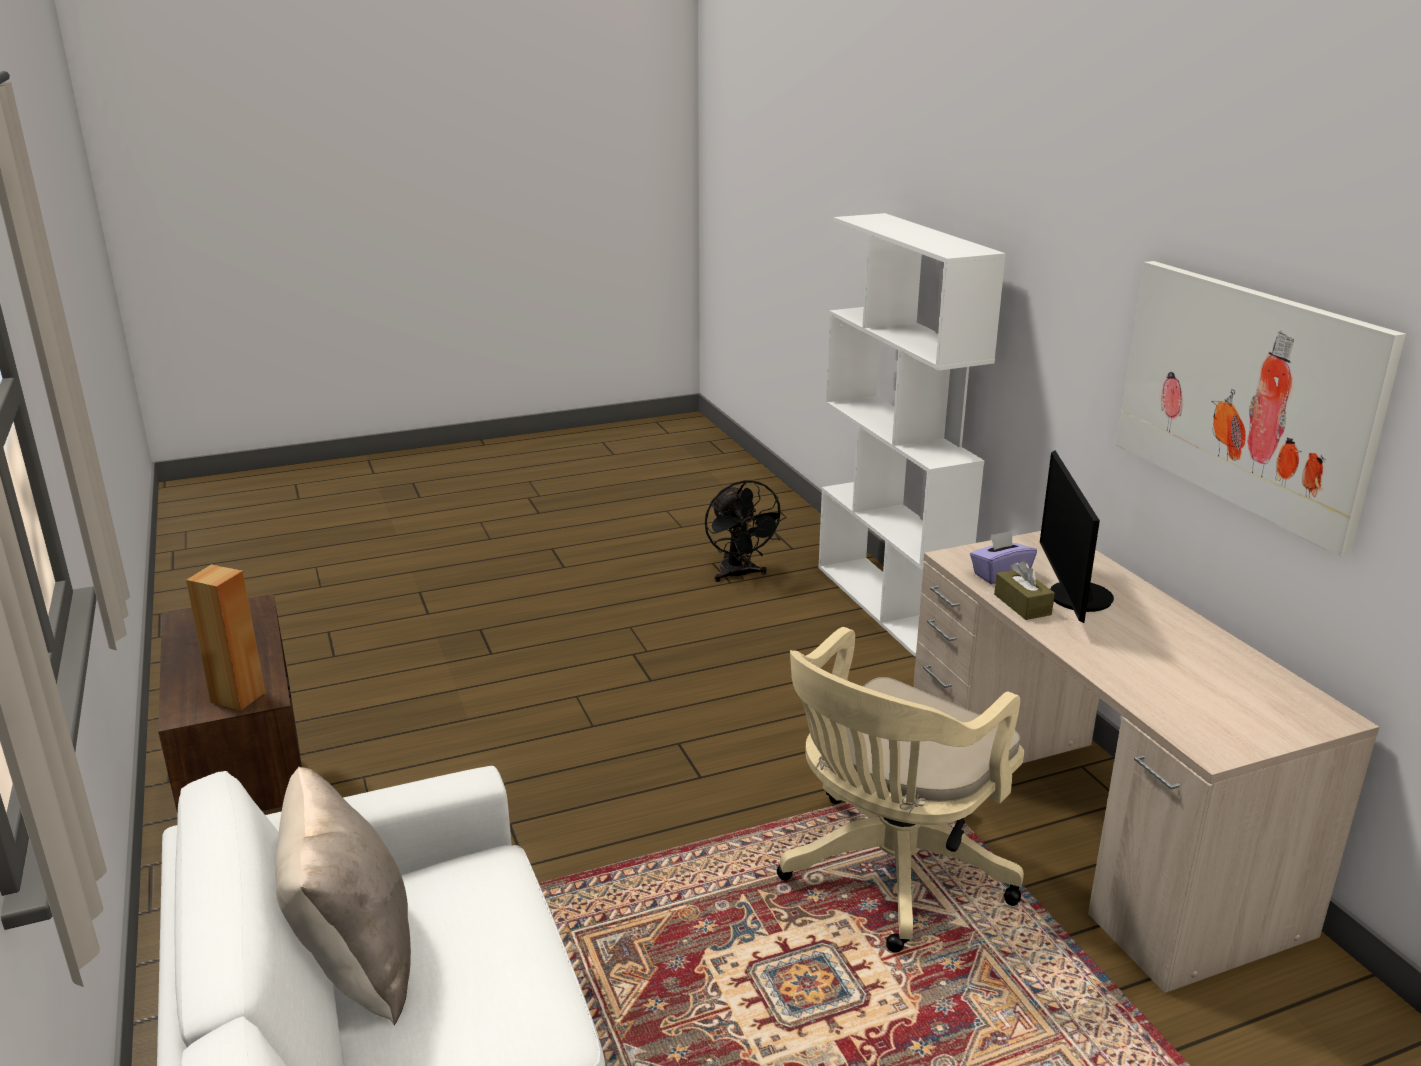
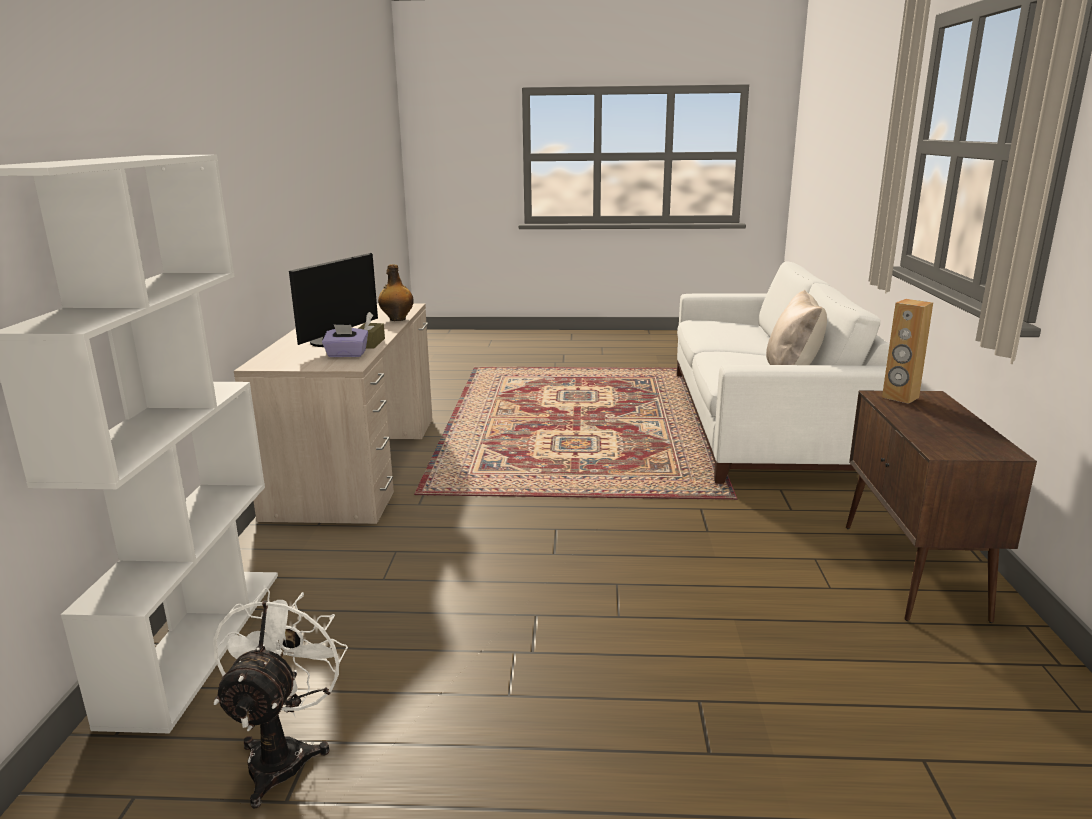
camera: 155 degrees left, 5 degrees down
black fan [705,480,786,582] -> white fan [213,588,348,809]
beige office chair [777,627,1024,953] -> none
picture [1116,261,1406,556] -> none
none -> bottle [378,264,414,321]

